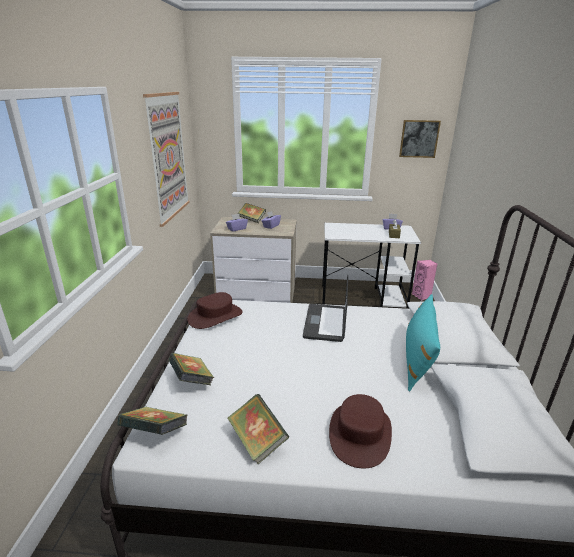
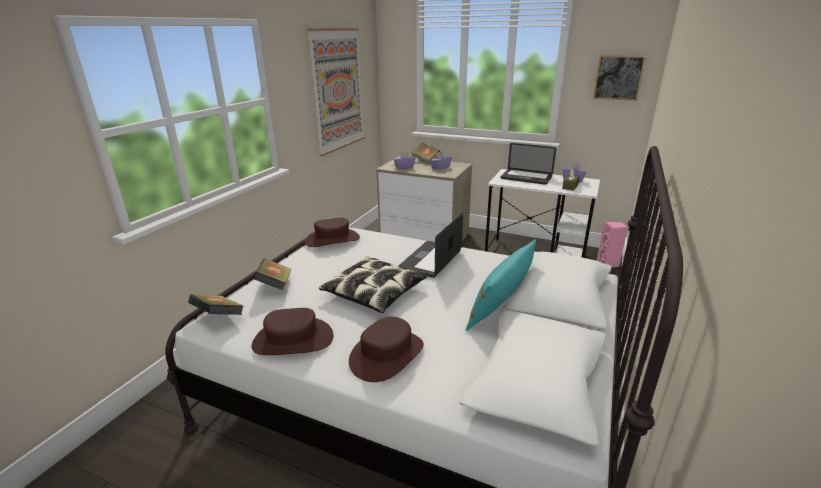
camera: 20 degrees right, 0 degrees up
book [227,394,289,464] -> brown hat [252,308,333,355]
none -> pillow [319,257,427,313]
none -> laptop [500,143,556,185]

